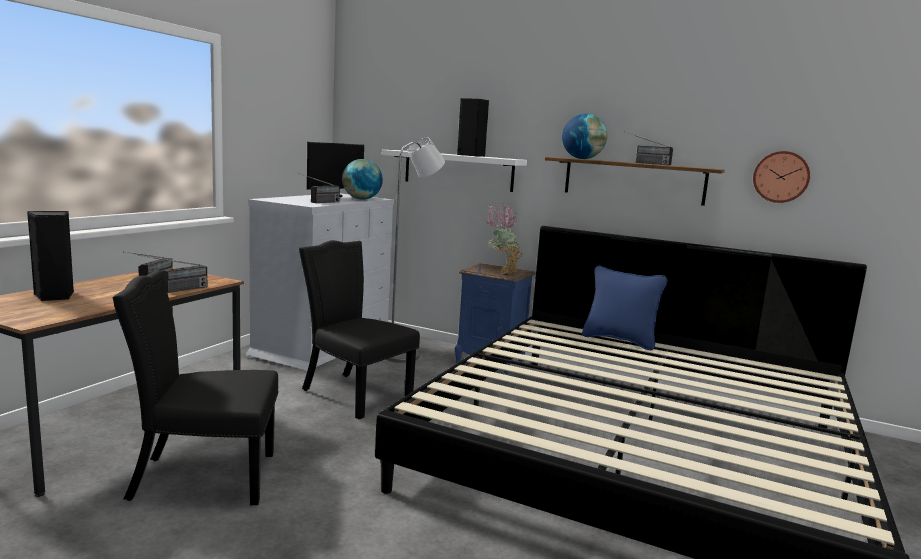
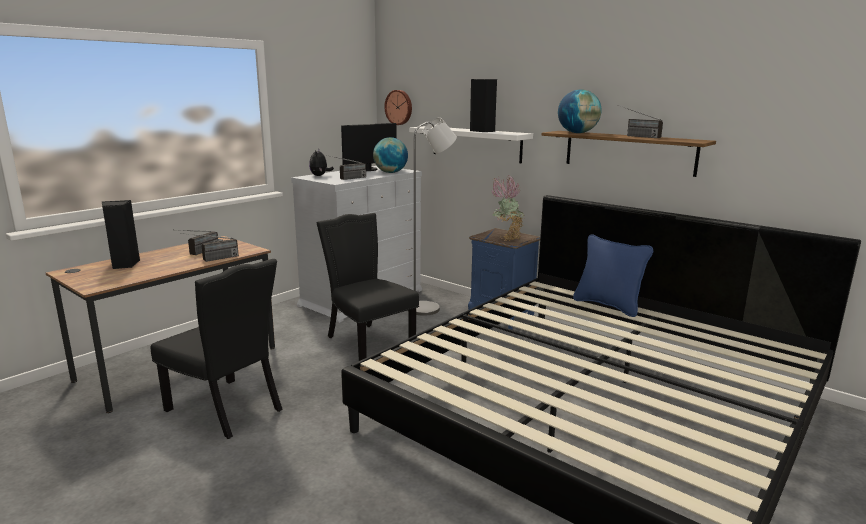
camera: 15 degrees right, 5 degrees up
black chair [113,270,279,505] -> black chair turned 150 degrees counterclockwise [151,259,283,439]
wall clock [753,151,810,203] -> wall clock moved to [384,90,412,125]
none -> plush toy [309,148,334,176]

